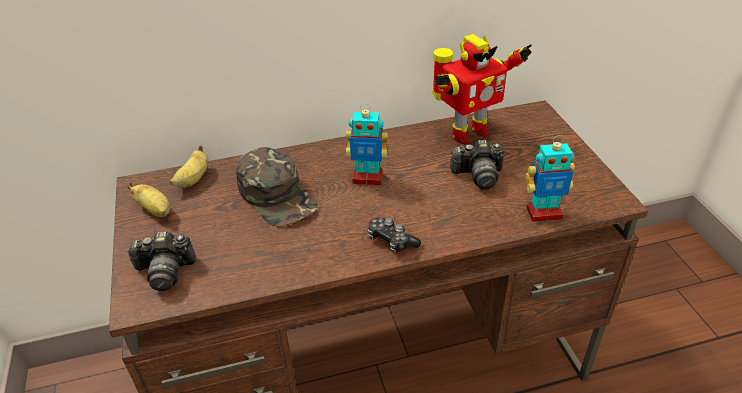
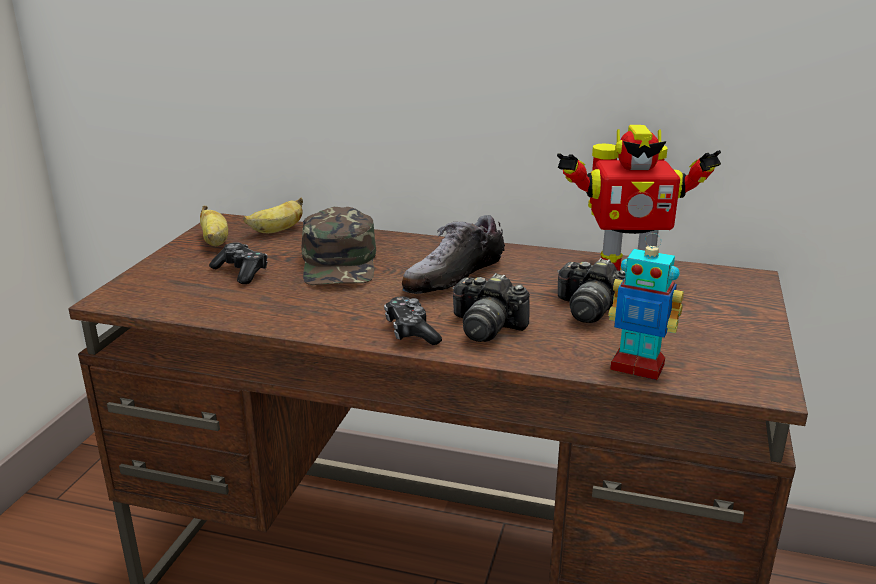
camera: 30 degrees right, 15 degrees down
camera [126,231,196,291] -> camera moved to [452,273,530,342]
toy robot [346,103,388,185] -> shoe [402,215,505,294]
none -> game controller [209,242,268,284]

